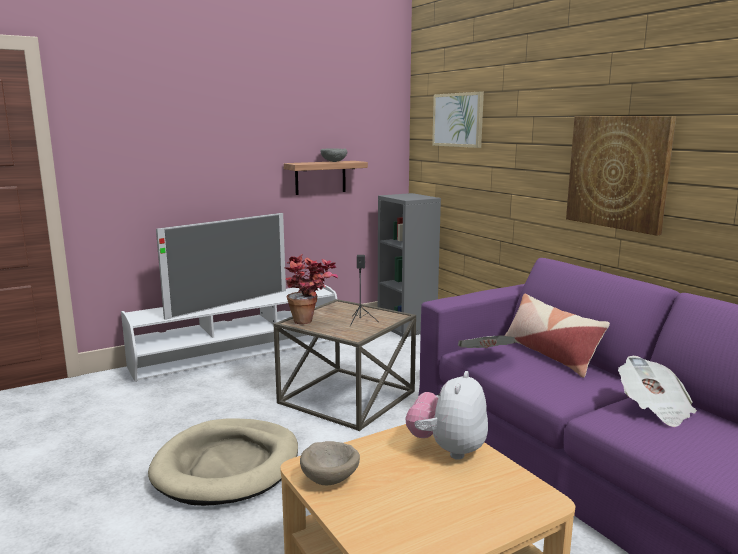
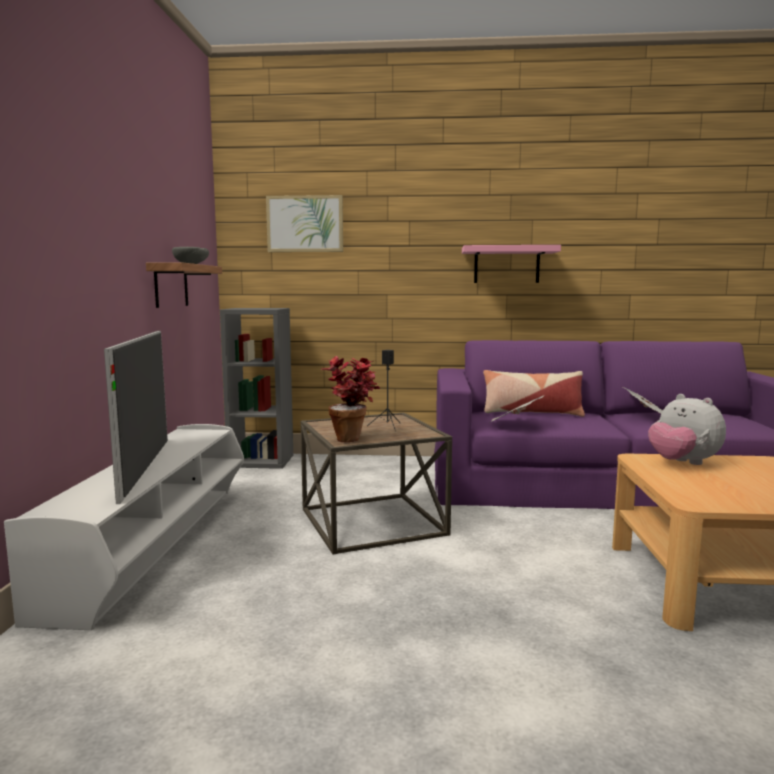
camera: 55 degrees left, 5 degrees down
beige dog bed [148,419,298,506] -> none
beige bowl [300,441,360,485] -> none
picture [566,116,676,236] -> pink shelf [462,245,561,283]

